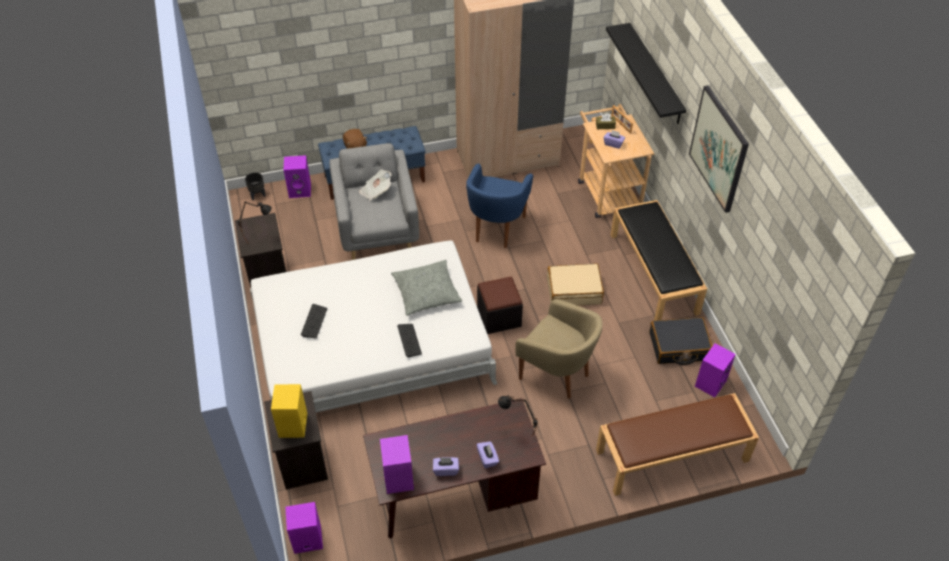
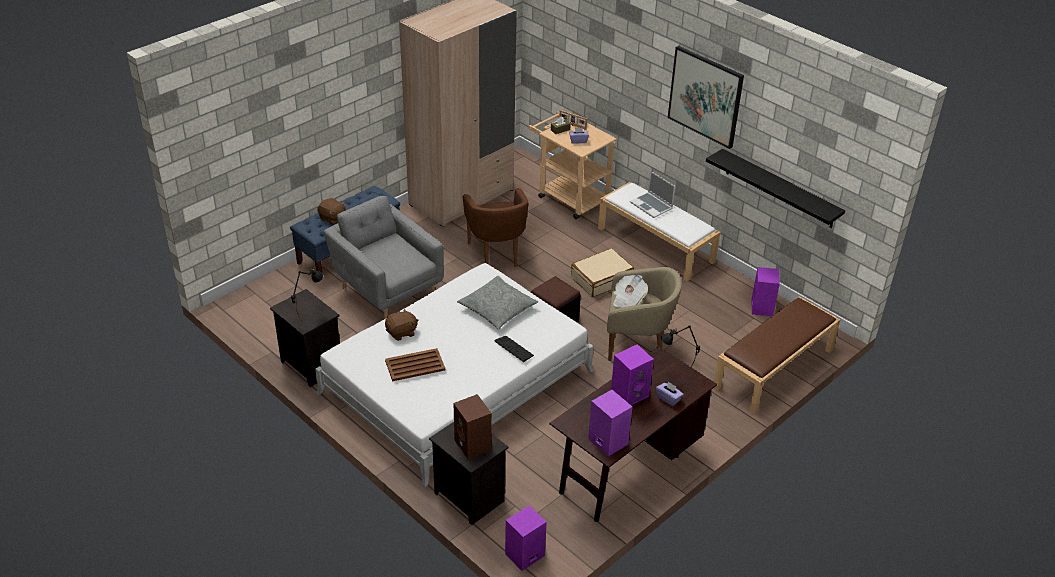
camera: 30 degrees left, 10 degrees down
black planter [245,172,266,200] -> none
yellow speaker [271,384,307,438] -> brown speaker [453,394,492,460]
purple speaker [284,155,311,198] -> purple speaker moved to [611,344,654,405]
keyboard [301,304,327,339] -> brown tray [385,348,445,381]
newspaper [359,169,392,201] -> newspaper moved to [613,275,648,308]
purple tissue box [433,457,459,476] -> none
blue armchair [466,164,533,248] -> brown armchair [463,188,528,267]
black shelf [606,23,686,124] -> black shelf moved to [706,149,845,228]
black bench [611,200,707,321] -> white bench [598,182,720,281]
black suitcase [649,317,712,365] -> none
none -> brown plush toy [385,308,418,341]
none -> laptop [630,171,675,218]

